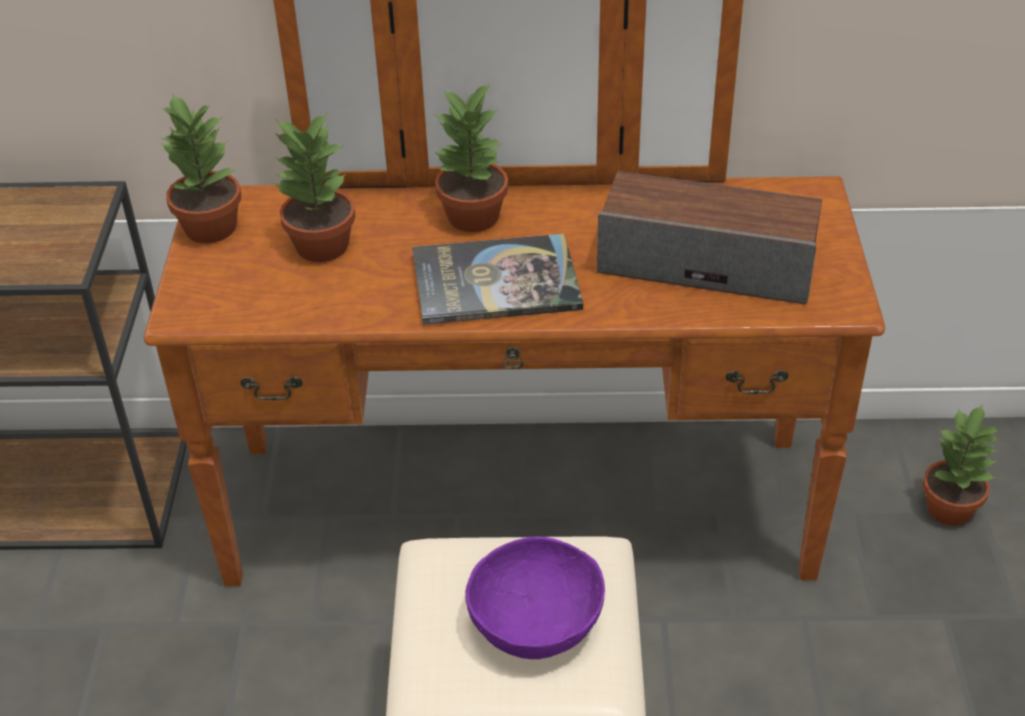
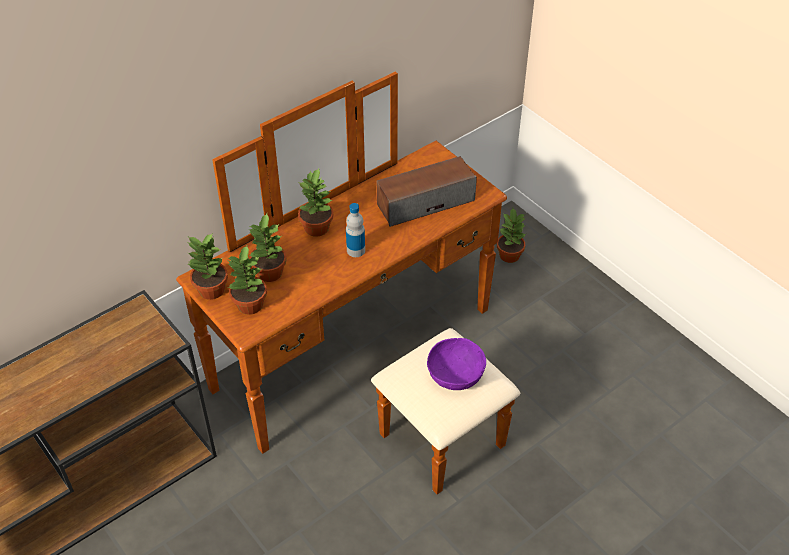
camera: 40 degrees left, 5 degrees up
book [412,234,583,325] -> bottle [346,203,365,257]
none -> potted plant [228,246,267,315]

